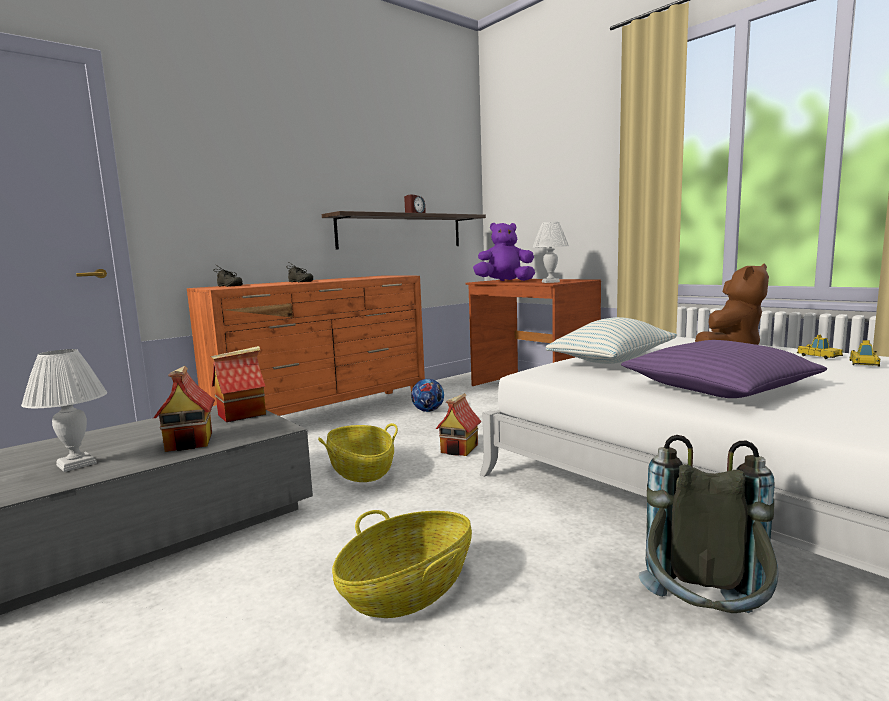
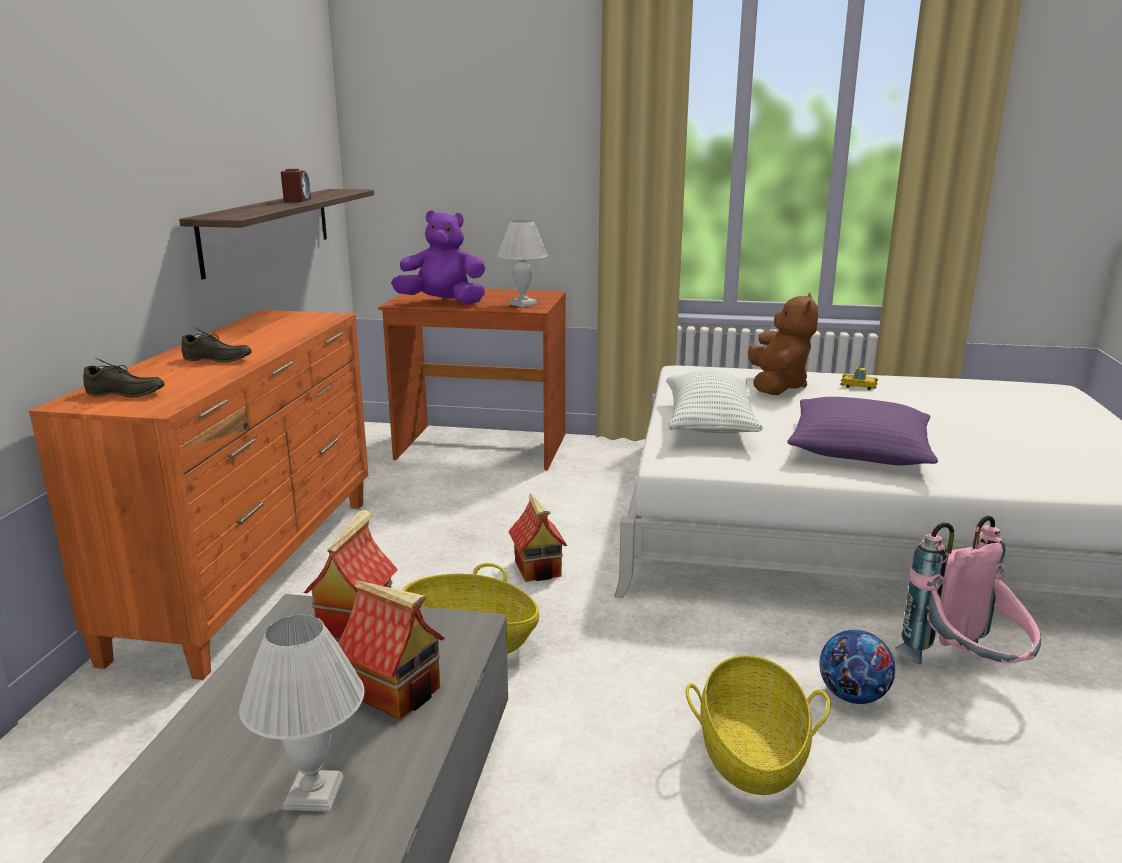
camera: 40 degrees left, 10 degrees up
football [411,379,444,412] -> football moved to [820,630,895,704]
purple plush toy [473,223,535,281] -> purple plush toy turned 45 degrees clockwise [391,210,486,304]
grey backpack [639,435,779,613] -> pink backpack [895,516,1041,665]
toy car [850,340,880,367] -> none

